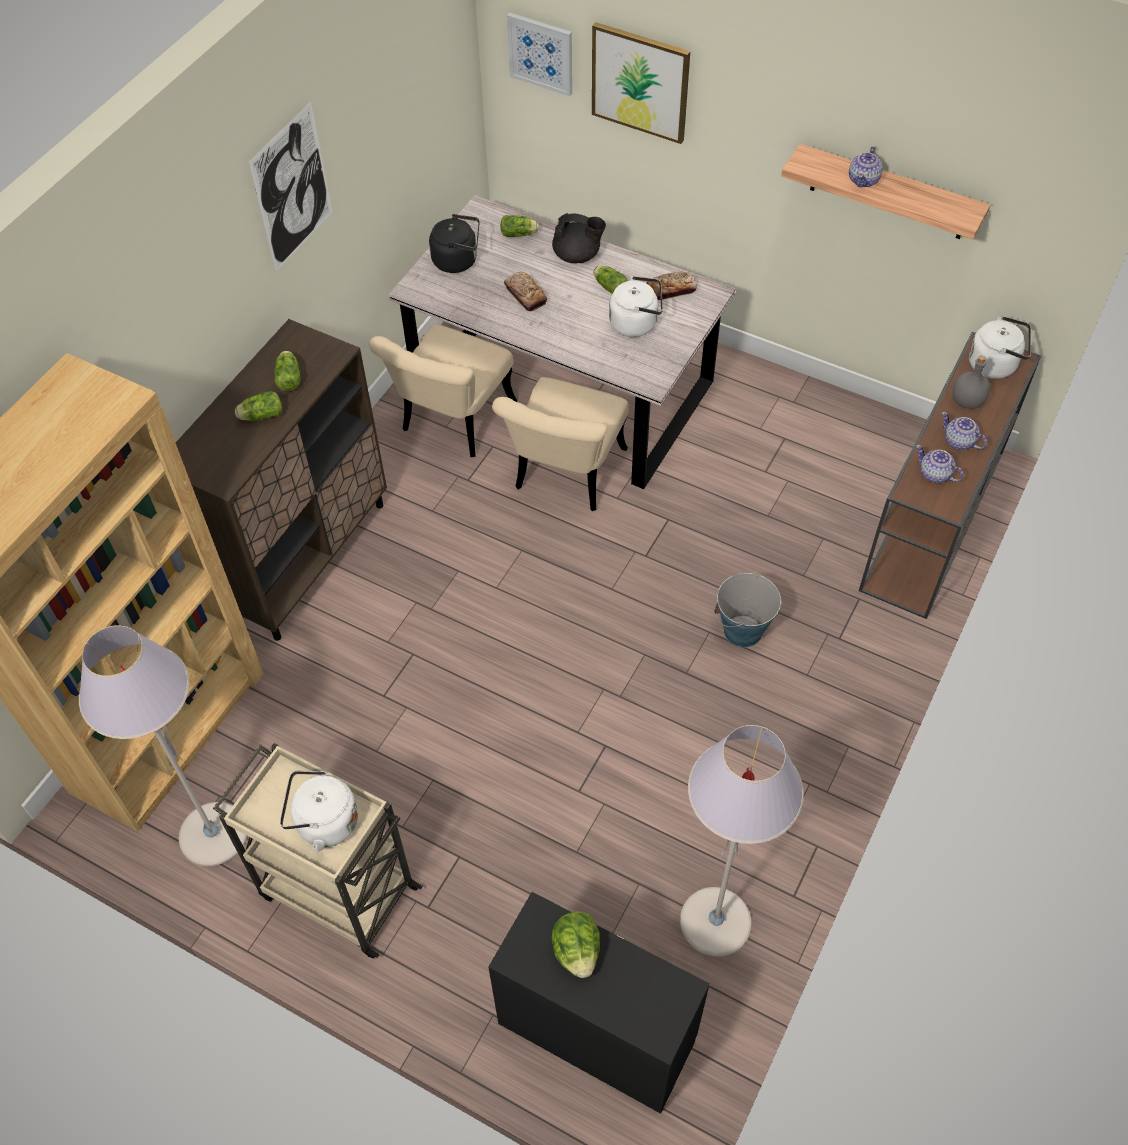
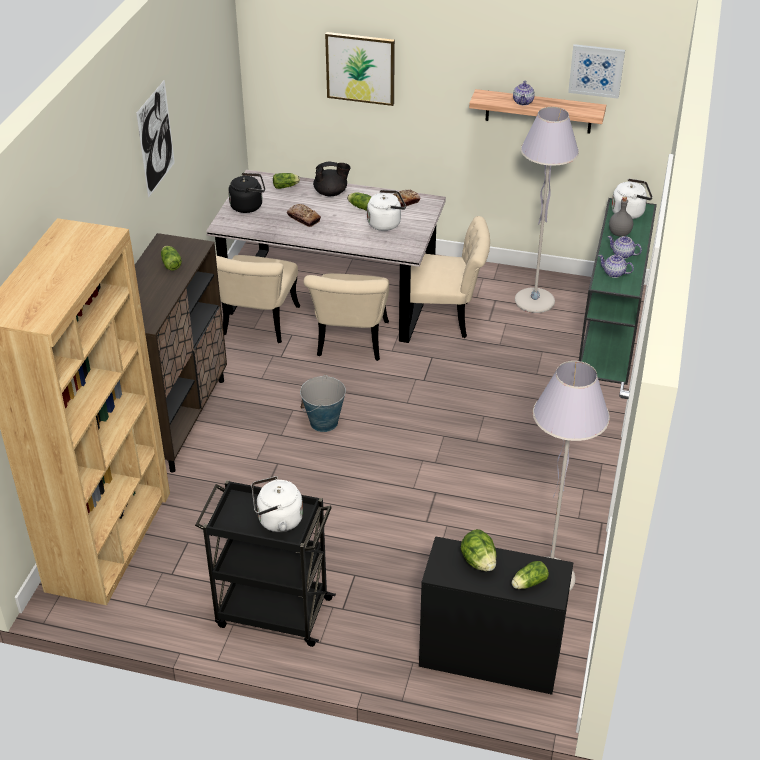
camera: 15 degrees left, 15 degrees down
grey floor lamp [79,625,247,866] -> grey floor lamp moved to [515,107,579,313]
beige cart [213,743,422,959] -> black cart [195,480,336,647]
lettuce [235,391,282,421] -> lettuce moved to [511,561,549,589]
picture [507,12,572,96] -> picture moved to [568,44,625,99]
bucket [714,572,781,647] -> bucket moved to [300,375,346,432]
brown console table [859,332,1041,619] -> green console table [579,198,657,385]
none -> beige chair [410,216,490,338]

